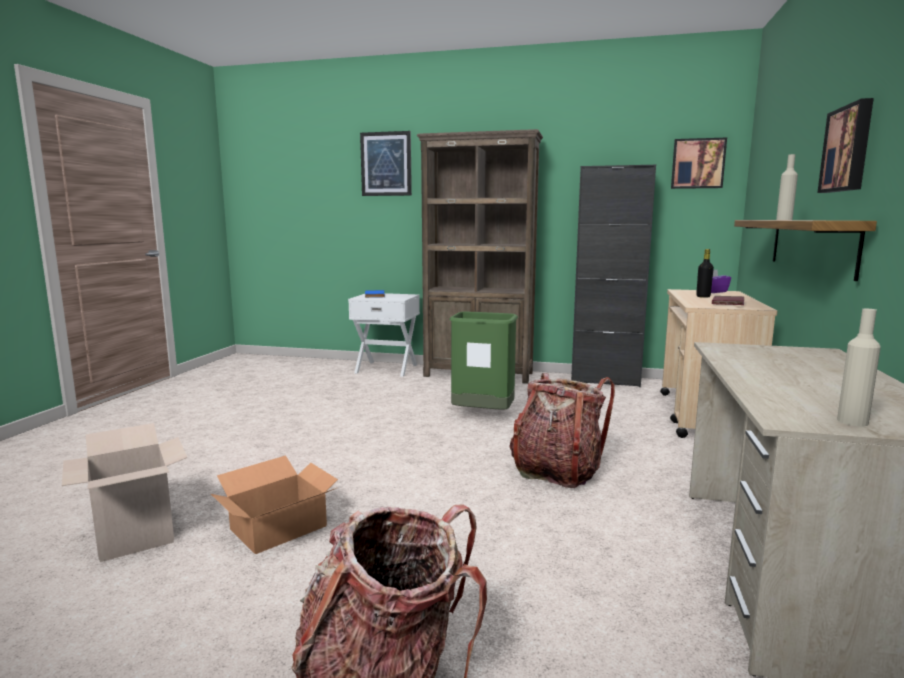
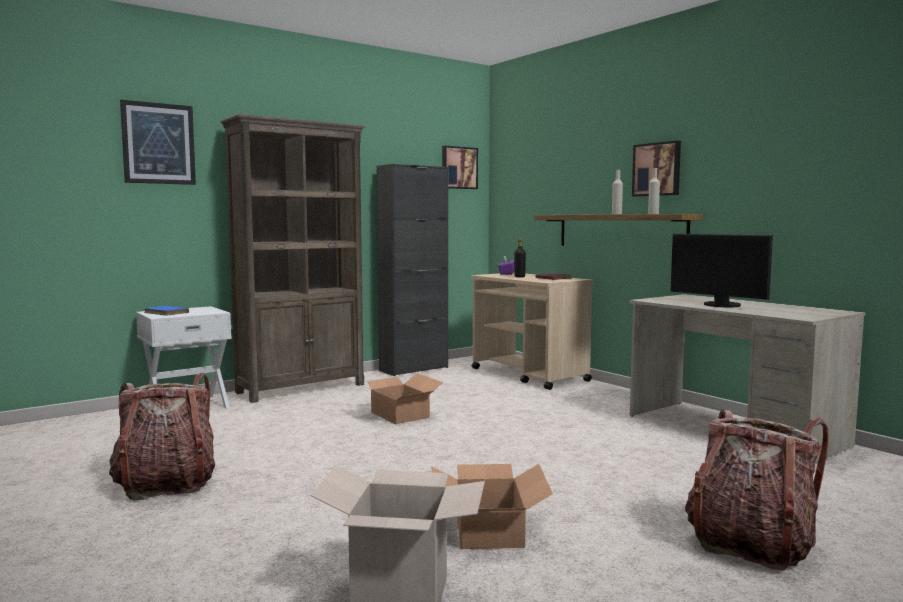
camera: 50 degrees left, 5 degrees down
green trash can [449,312,518,410] -> cardboard box [357,373,443,424]
backpack [509,373,615,488] -> backpack moved to [109,373,215,500]
beige bottle [837,309,881,427] -> beige bottle moved to [648,168,660,214]
none -> monitor [671,234,773,307]

